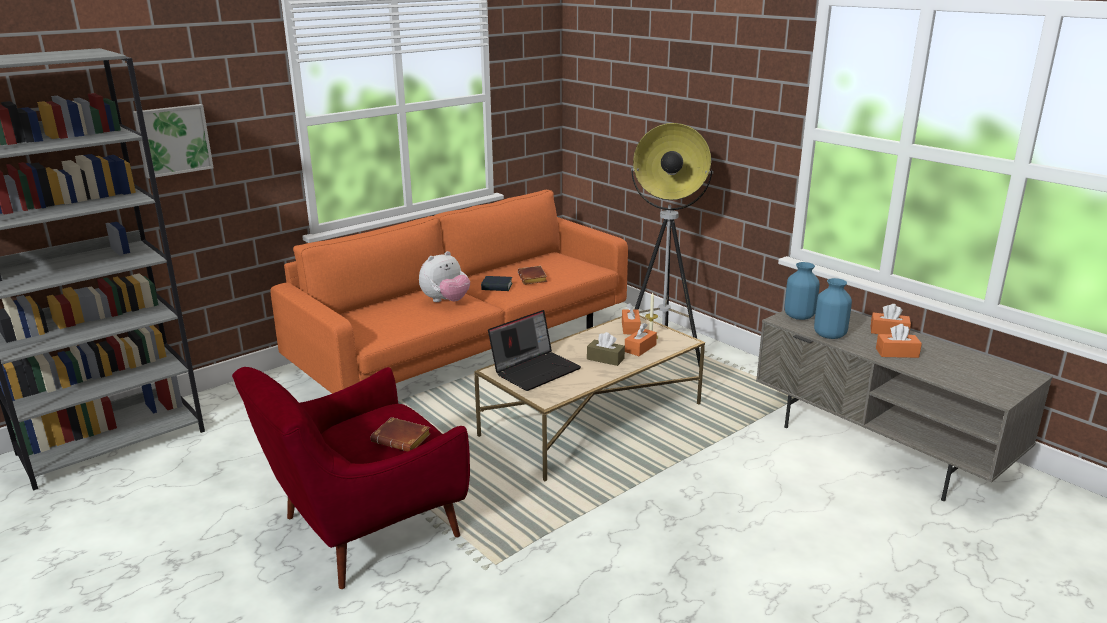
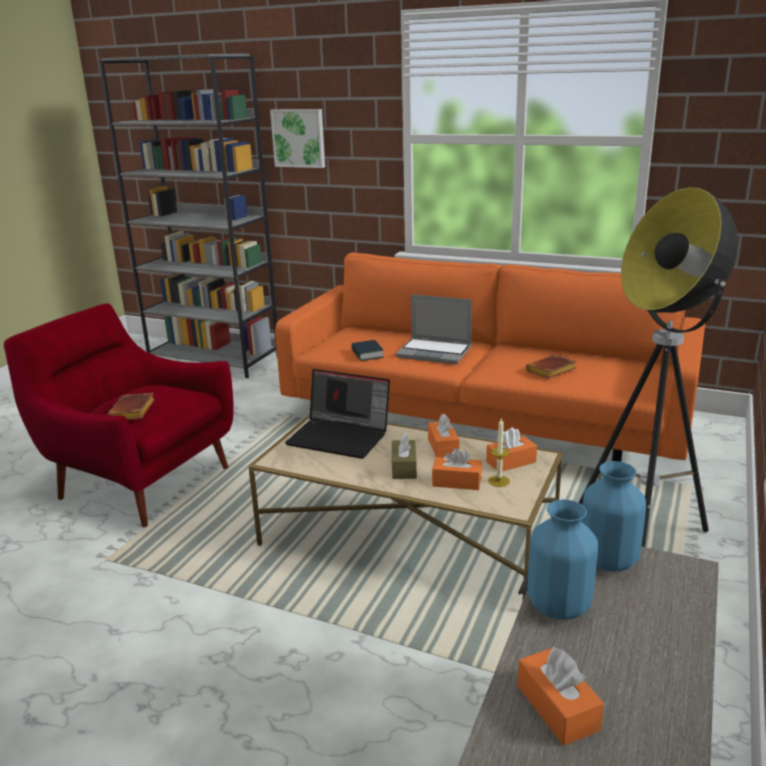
camera: 65 degrees right, 0 degrees up
plush toy [419,251,470,302] -> laptop [396,294,472,364]
book [481,276,513,291] -> book moved to [351,340,384,361]
orange tissue box [871,304,911,335] -> orange tissue box moved to [428,414,459,458]

